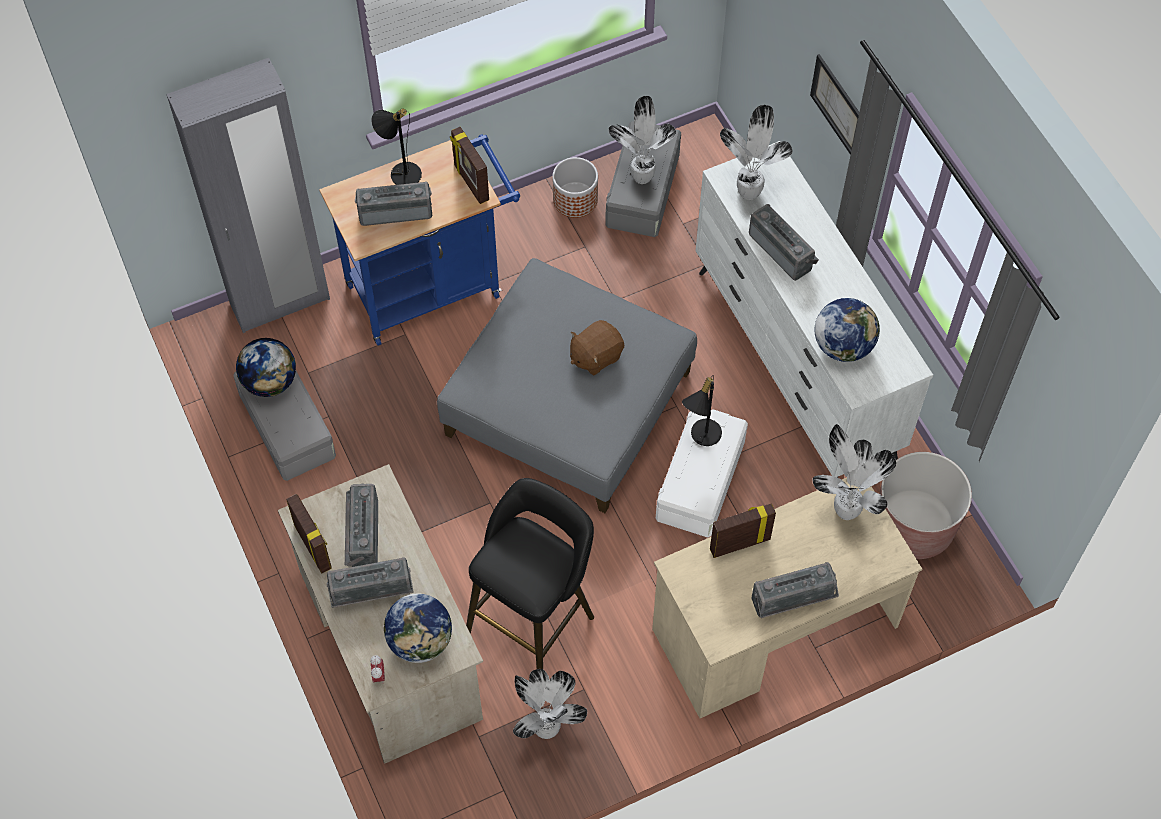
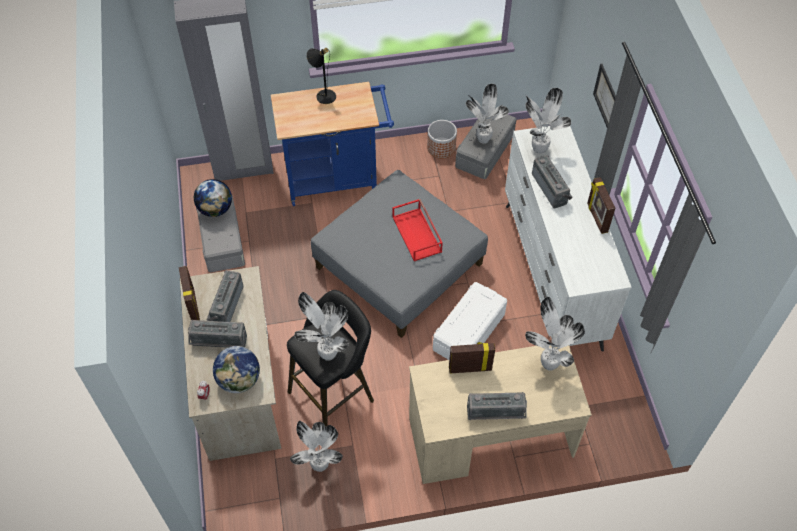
camera: 15 degrees right, 5 degrees down
radio [355,181,432,226] -> none
picture frame [450,127,489,204] -> picture frame moved to [587,177,615,234]
brown plush toy [570,320,624,376] -> red tray [392,199,443,261]
black table lamp [682,375,722,446] -> none
globe [815,298,880,362] -> none
brown planter [879,452,972,559] -> none
none -> potted plant [294,292,349,361]

